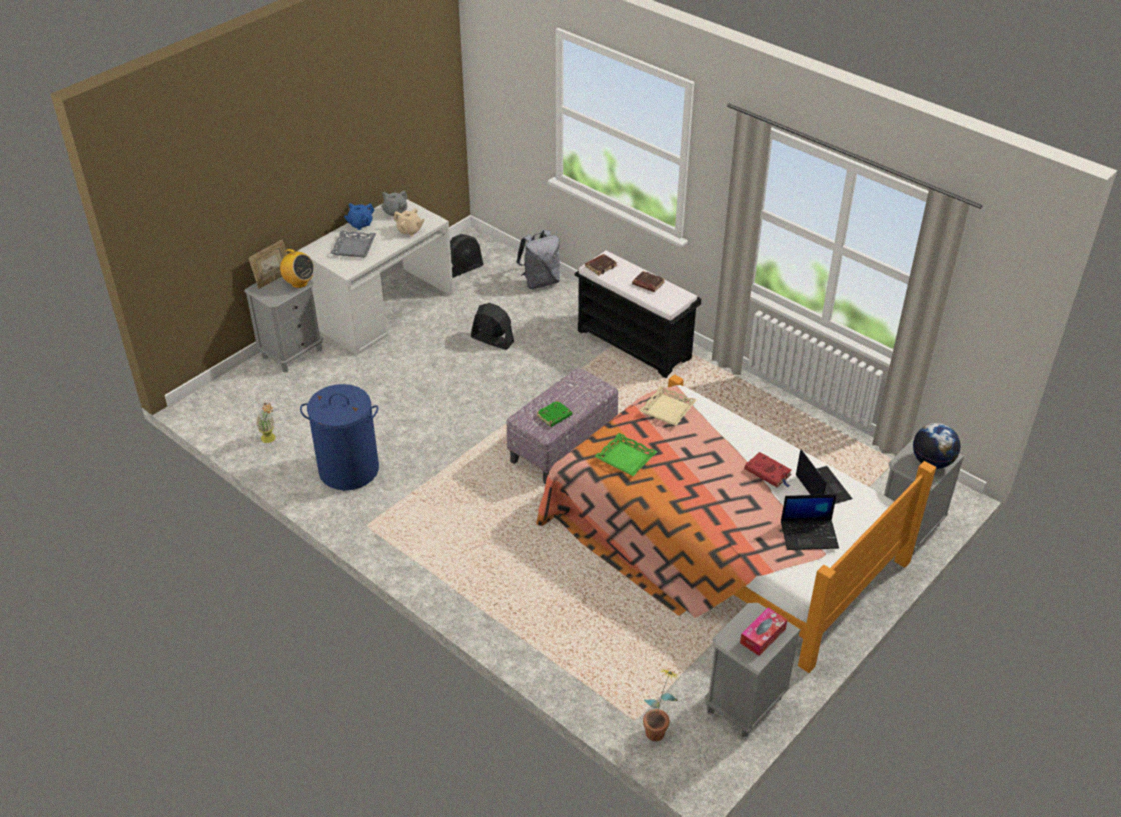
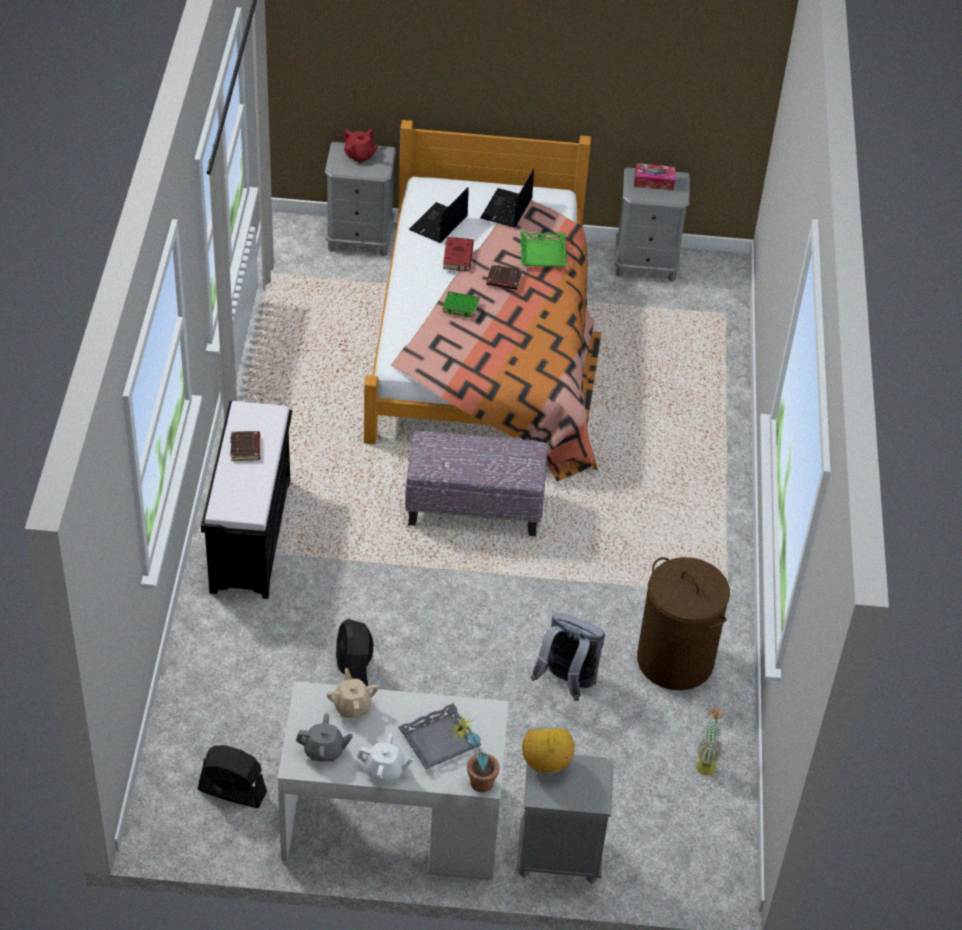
camera: 130 degrees left, 5 degrees up
picture frame [249,240,287,289] -> none
blue laundry basket [300,384,379,490] -> brown laundry basket [637,557,730,690]
blue teapot [344,203,375,230] -> white teapot [357,733,414,782]
grey backpack [516,230,560,289] -> grey backpack moved to [531,613,605,701]
green book [536,400,572,427] -> green book moved to [442,291,480,318]
brown book [585,254,617,275] -> brown book moved to [486,265,522,290]
green tray [594,433,657,476] -> green tray moved to [520,232,567,267]
beige tray [639,386,697,426] -> none
potted plant [643,669,679,741] -> potted plant moved to [450,715,499,792]
laptop [781,494,839,550] -> laptop turned 120 degrees counterclockwise [480,169,534,227]
globe [913,423,960,469] -> red teapot [343,129,378,163]

